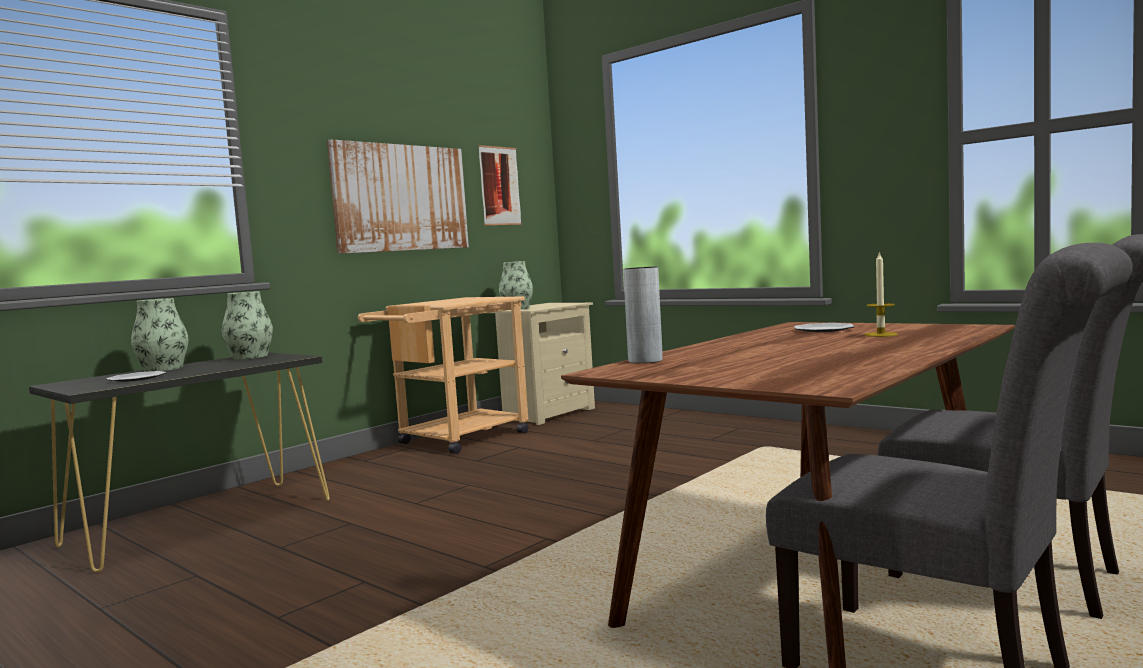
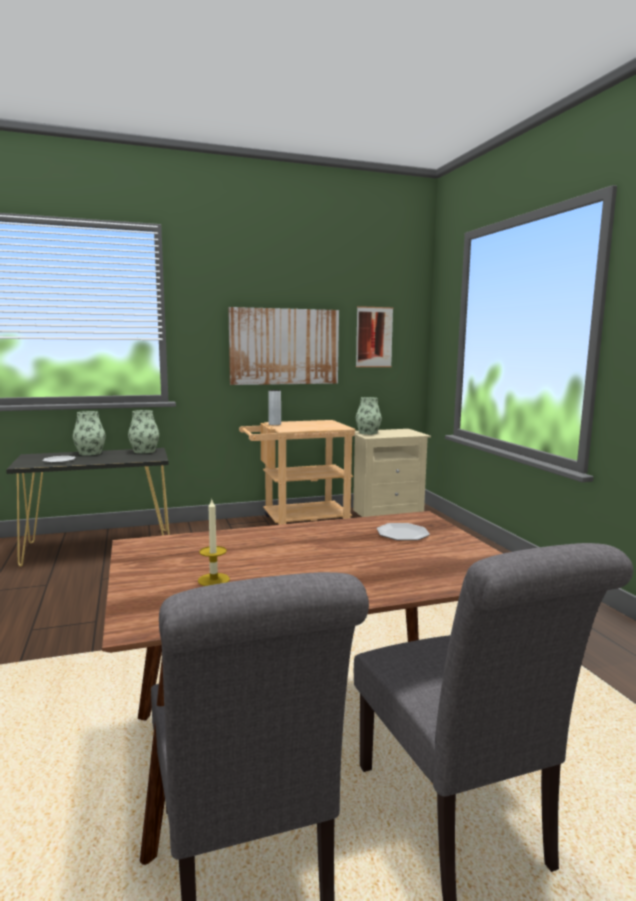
camera: 30 degrees right, 5 degrees up
grey vase [623,267,663,363] -> grey vase moved to [268,390,281,425]
candle [865,251,898,337] -> candle moved to [198,500,230,586]

